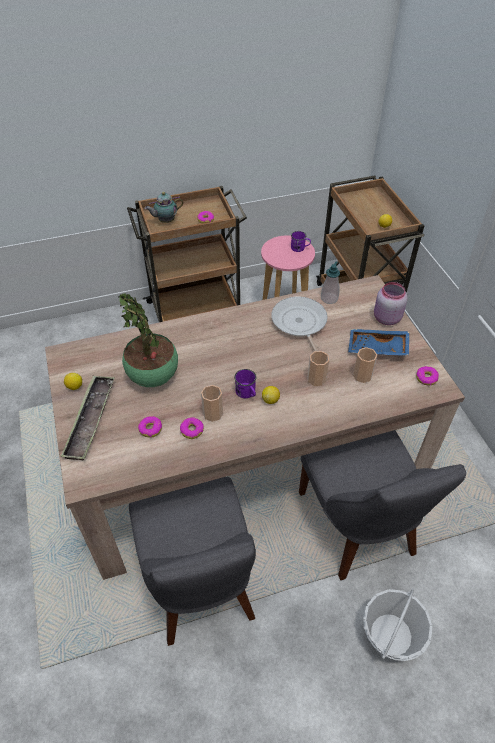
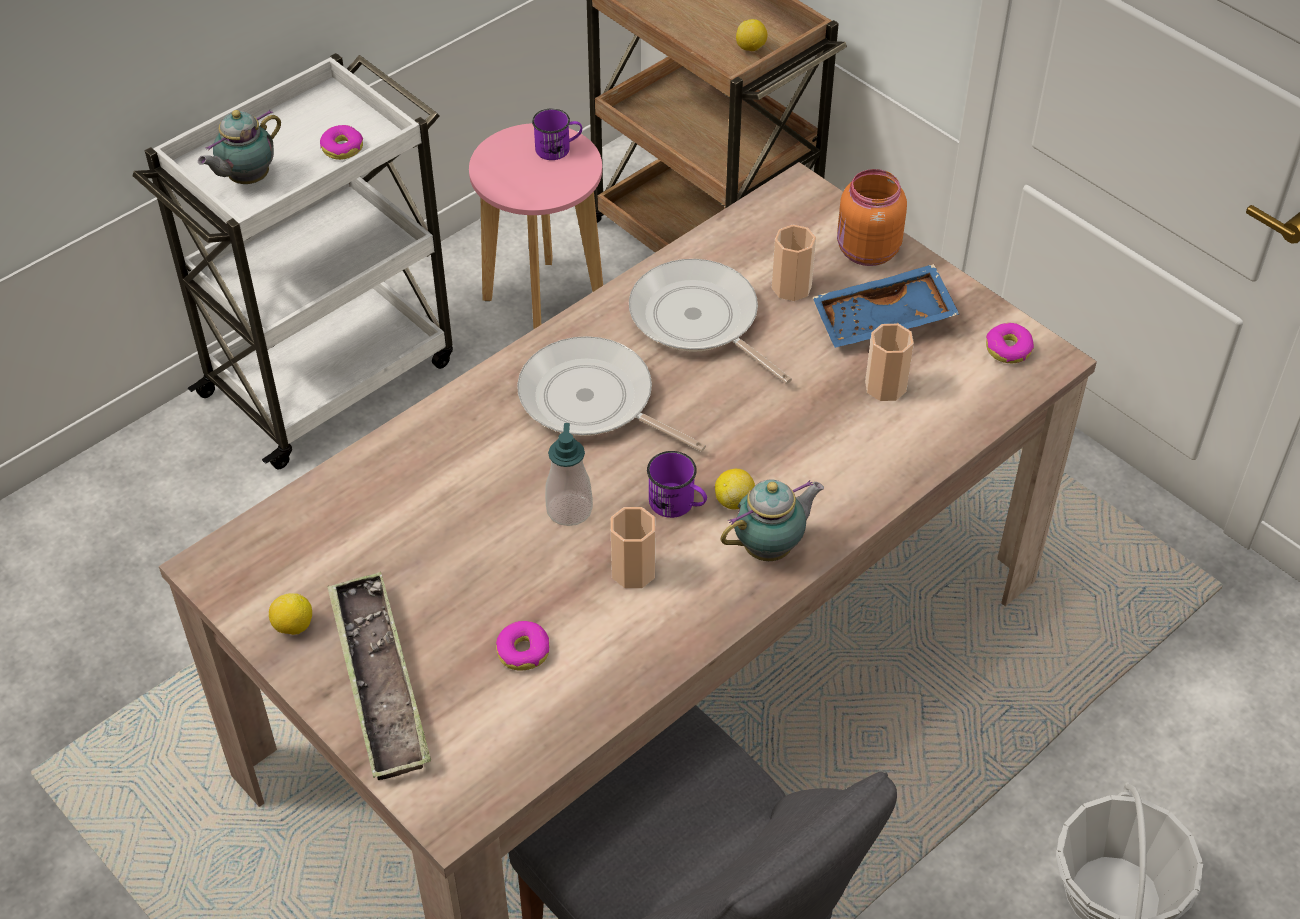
camera: 25 degrees left, 0 degrees up
potted plant [118,294,178,387] -> none
brown cart [127,186,247,322] -> white cart [133,53,453,469]
donut [180,417,204,439] -> none
grey chair [299,430,466,580] -> none
cup [307,351,329,386] -> cup moved to [772,225,816,301]
soap dispenser [321,262,340,304] -> soap dispenser moved to [545,423,593,526]
pink jar [374,282,408,325] -> orange jar [837,169,907,266]
none -> frying pan [517,336,706,452]
none -> teapot [720,479,824,561]

